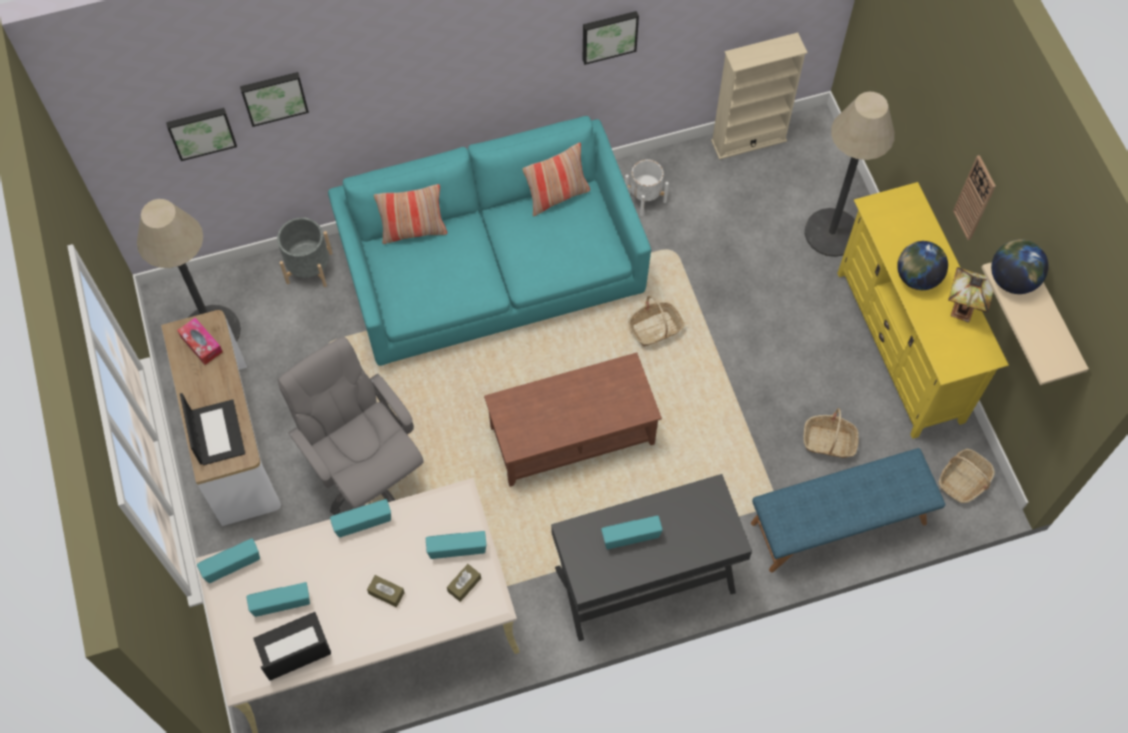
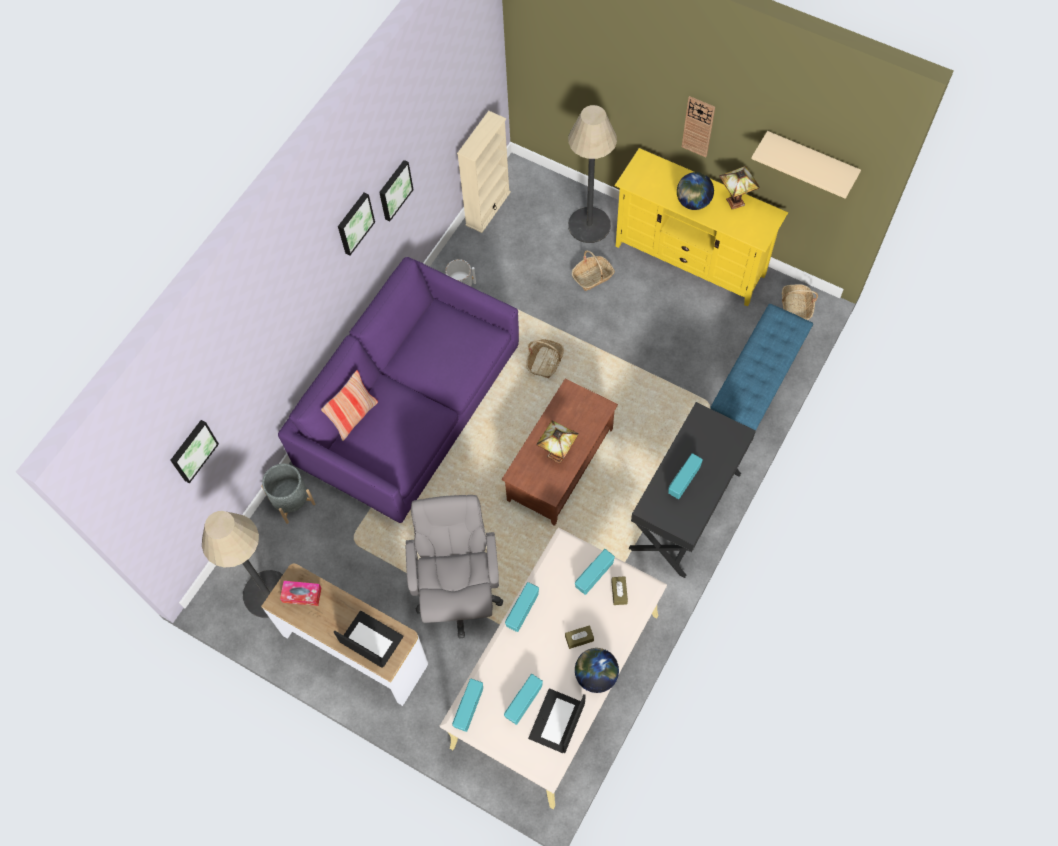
camera: 40 degrees left, 0 degrees up
picture [240,72,309,127] -> picture moved to [338,193,375,255]
grey office chair [278,337,424,515] -> grey office chair turned 75 degrees clockwise [405,495,503,639]
turquoise sofa [328,116,651,366] -> purple sofa [278,257,519,523]
pillow [522,143,590,216] -> none
basket [804,408,859,458] -> basket moved to [572,250,615,291]
globe [991,239,1049,294] -> globe moved to [575,648,619,693]
none -> table lamp [536,420,579,464]

